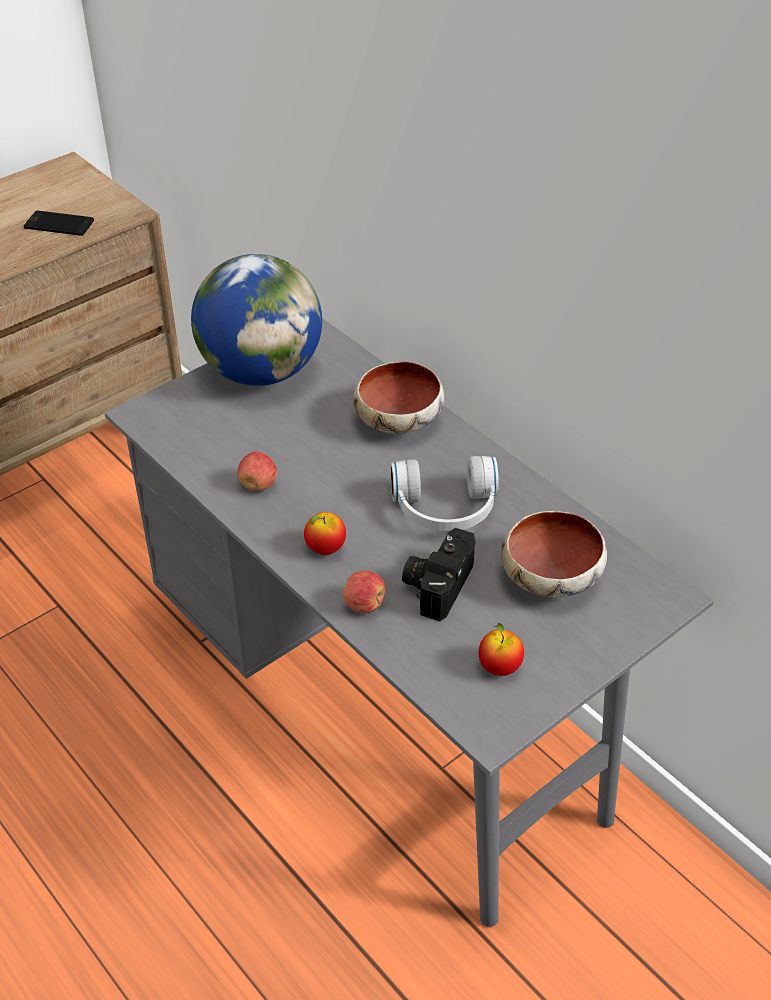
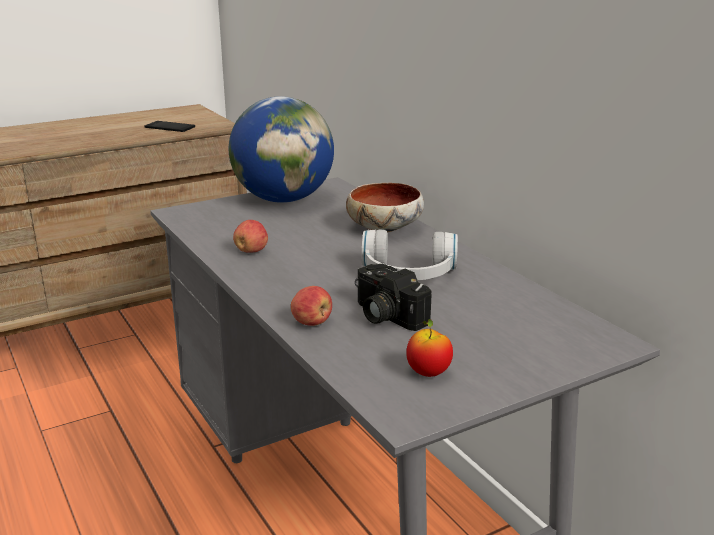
camera: 10 degrees right, 20 degrees down
apple [304,512,346,555] -> none
camera [402,528,476,621] -> camera turned 75 degrees counterclockwise [355,264,432,331]
bowl [501,511,607,597] -> none

